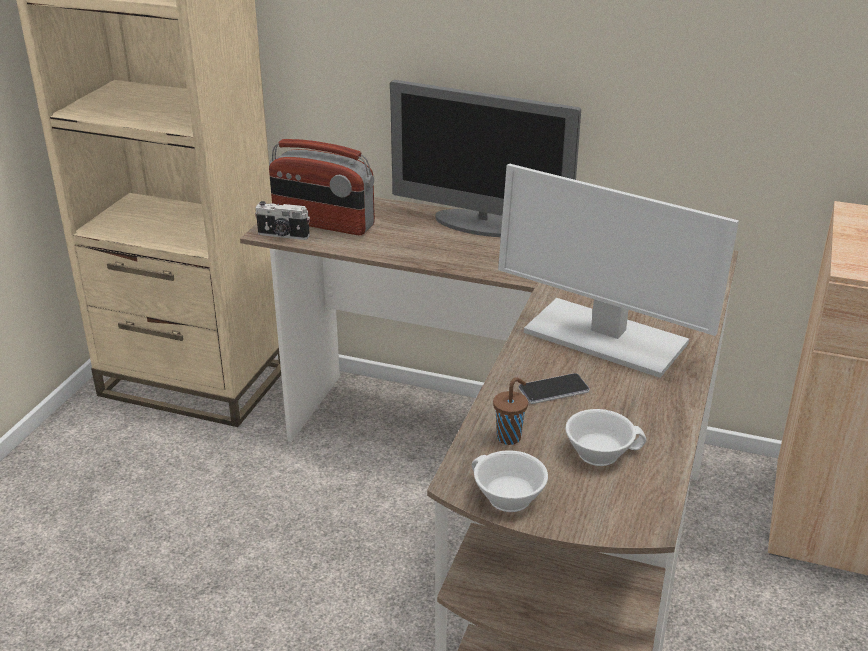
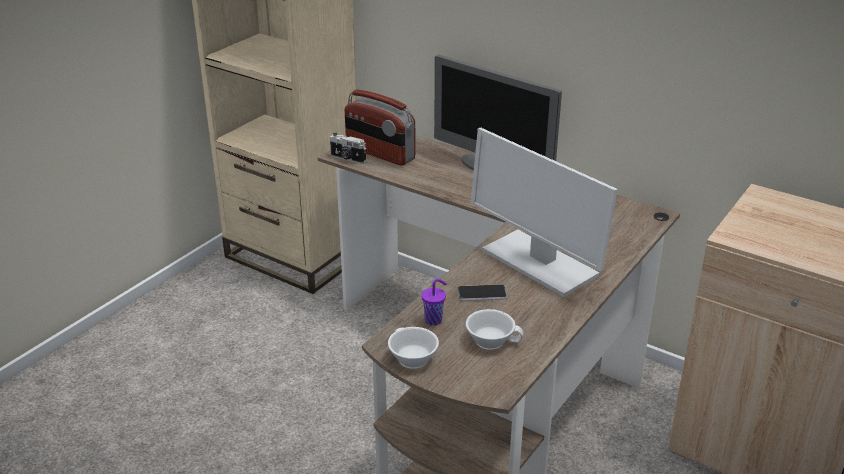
camera: 15 degrees right, 0 degrees up
brown cup [493,377,528,445] -> purple cup [421,279,447,326]

